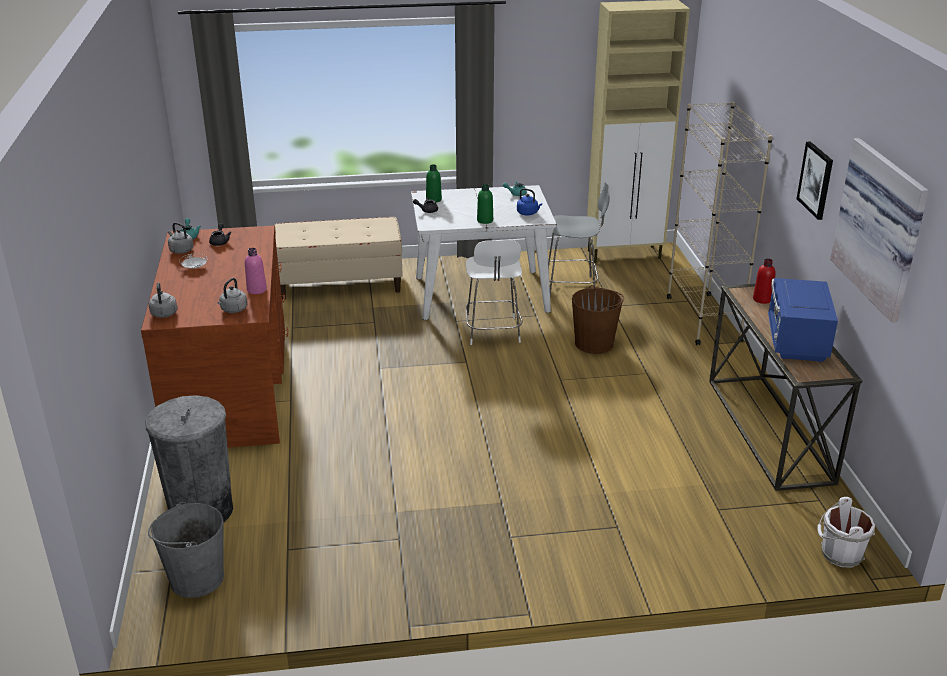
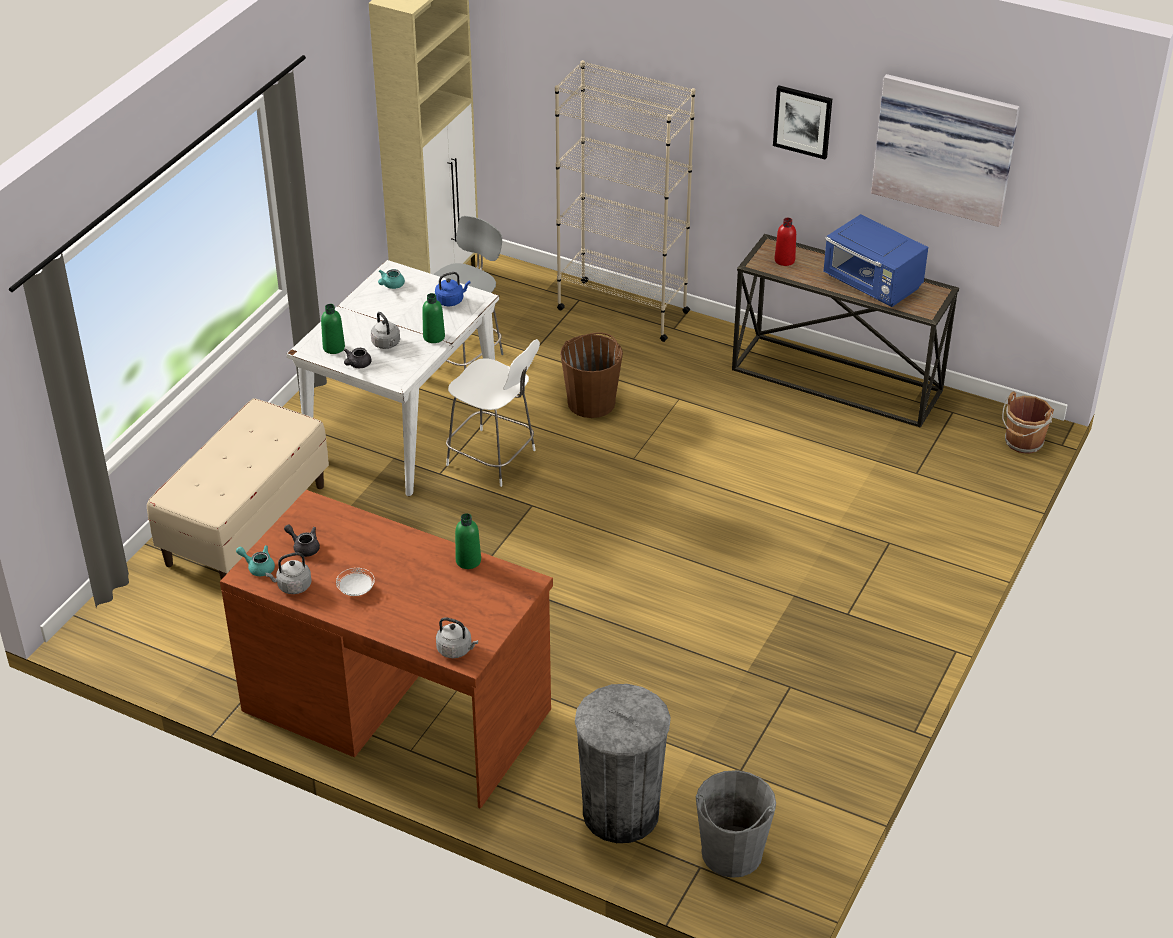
camera: 55 degrees left, 10 degrees up
grey kettle [217,278,247,313] -> grey kettle moved to [371,312,400,349]
pink bottle [245,248,267,294] -> green bottle [455,513,481,569]
white bucket [817,497,875,568] -> brown bucket [1002,391,1054,454]

